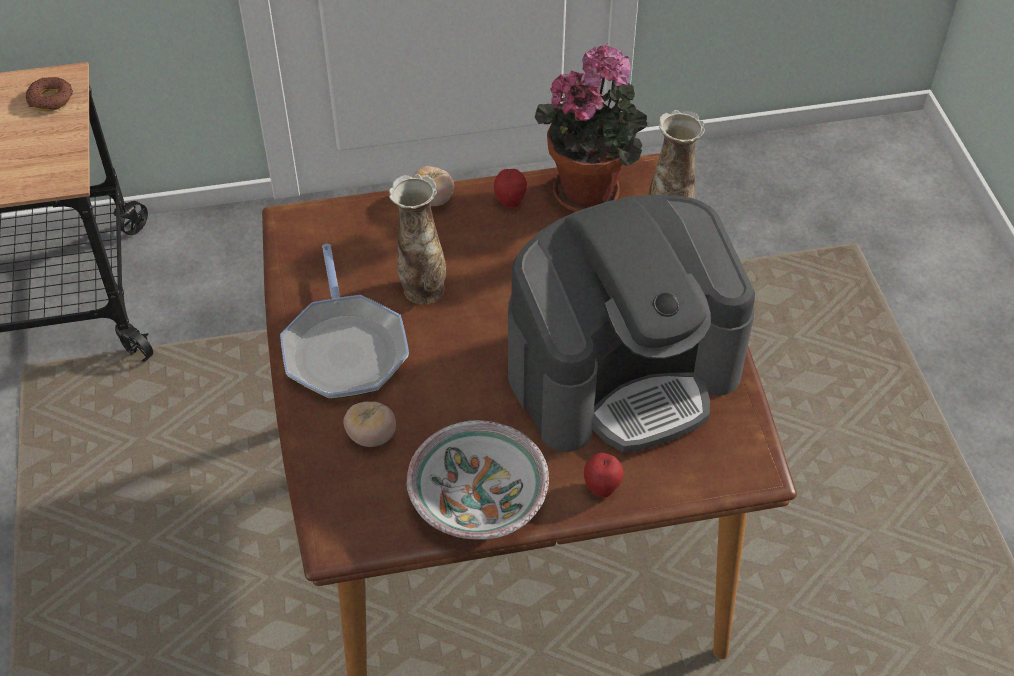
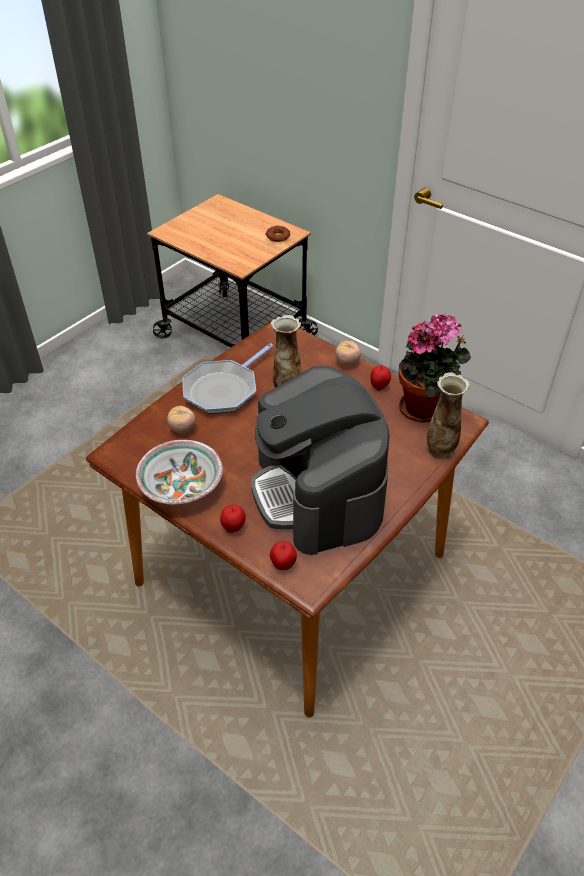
camera: 50 degrees right, 5 degrees down
coffee machine [508,195,755,452] -> coffee machine turned 45 degrees clockwise [251,366,390,555]
none -> apple [270,541,297,570]

